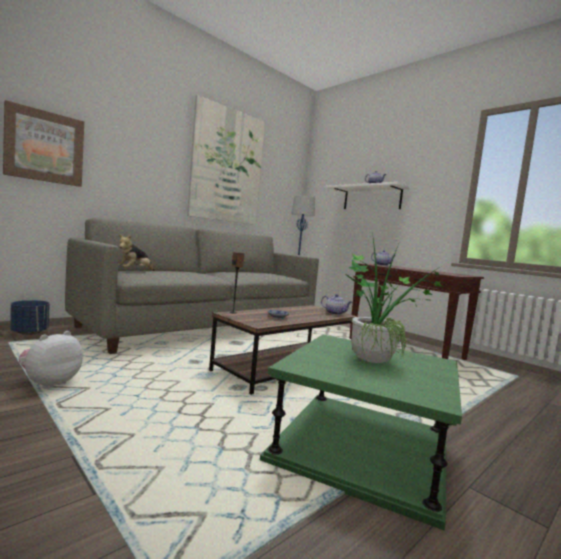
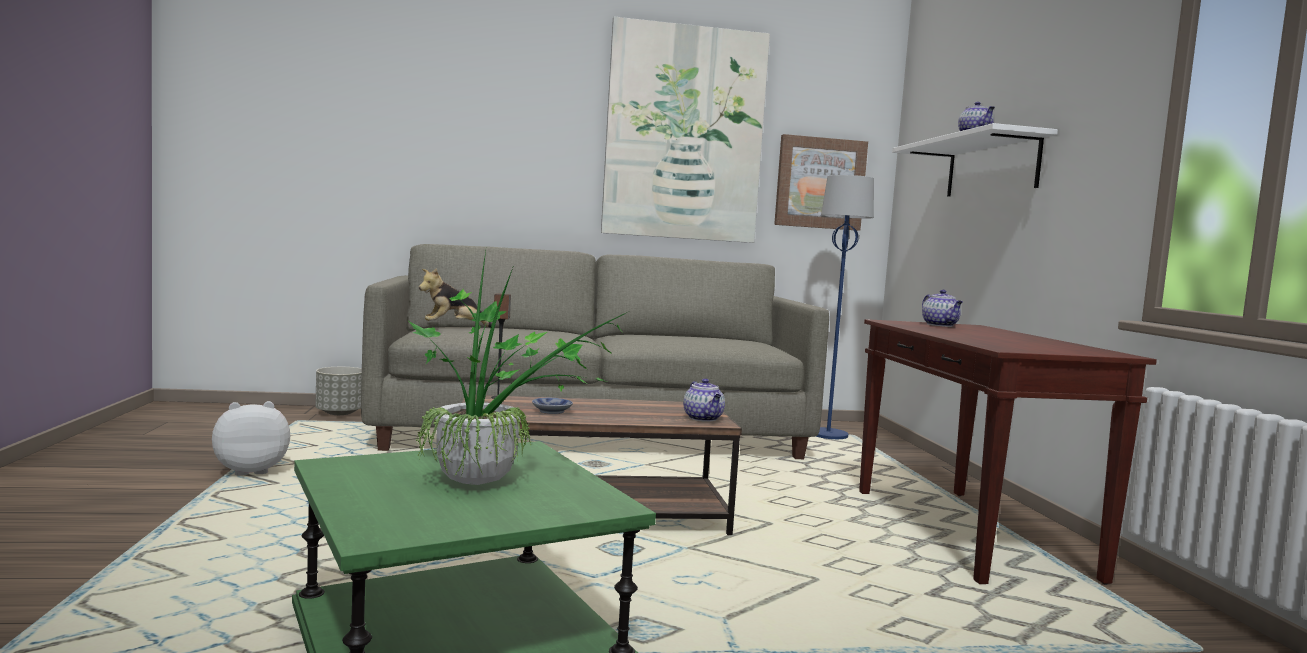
camera: 35 degrees right, 0 degrees up
picture [3,100,84,187] -> picture moved to [774,134,868,231]
blue planter [10,300,50,335] -> grey planter [315,367,362,415]

